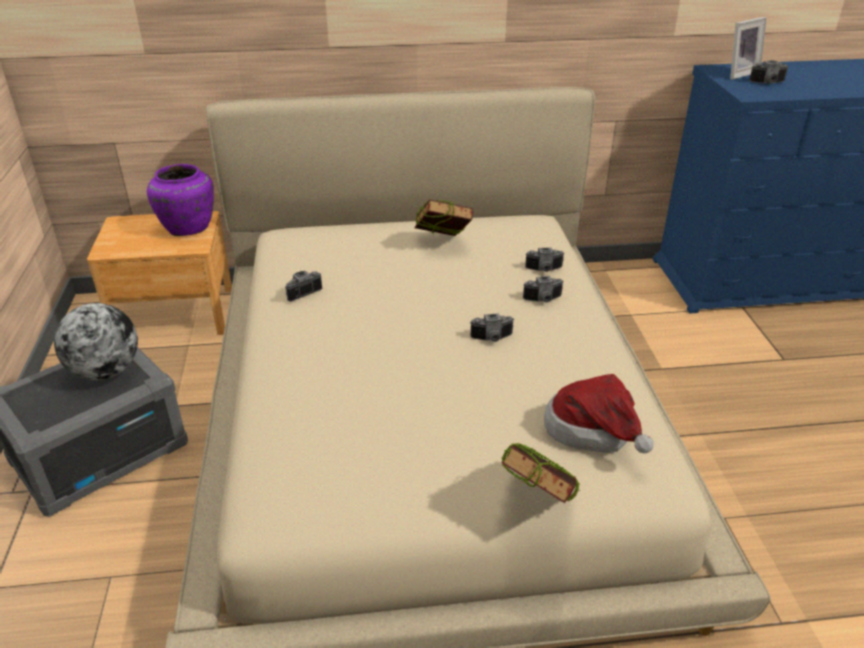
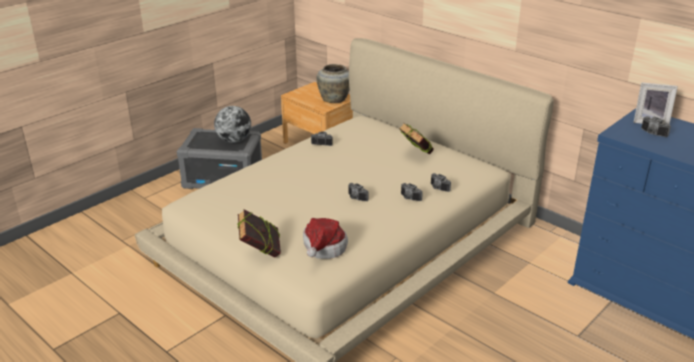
camera: 50 degrees right, 5 degrees down
purple vase [147,164,214,236] -> beige vase [316,64,350,103]

